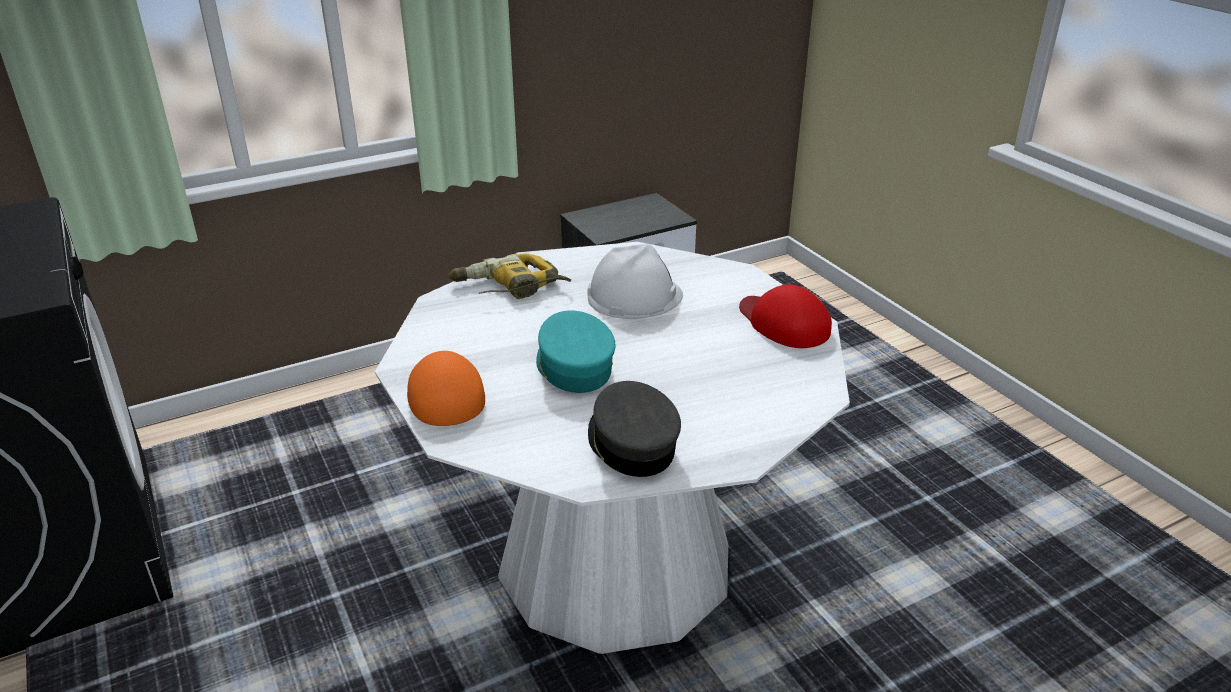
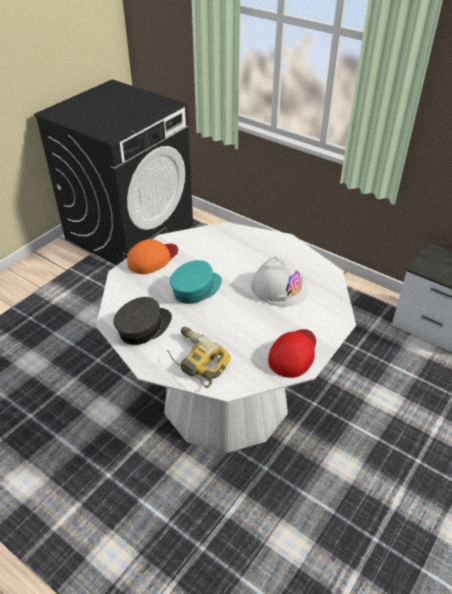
camera: 65 degrees right, 10 degrees up
power drill [449,253,571,299] -> power drill moved to [167,327,231,388]

